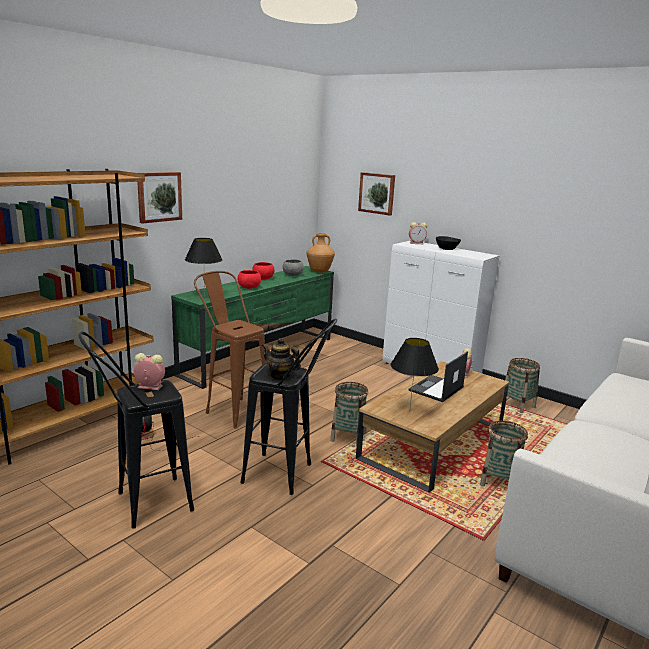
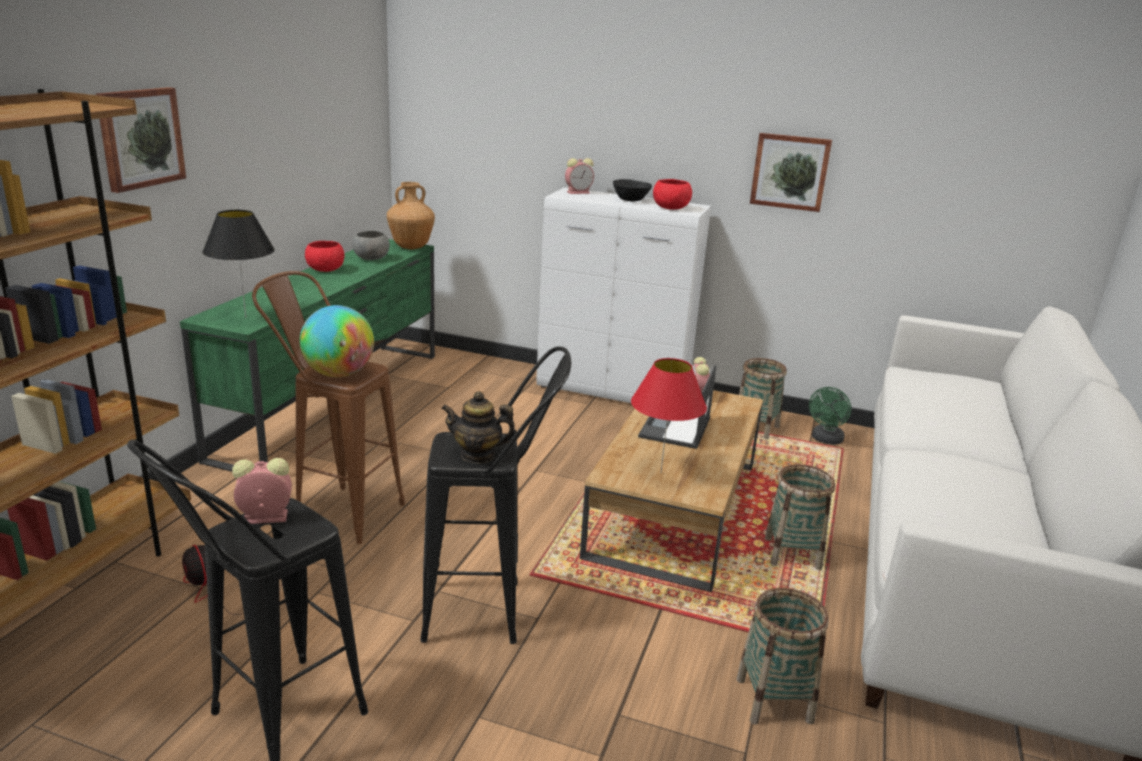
camera: 20 degrees left, 5 degrees up
red bowl [237,270,261,289] -> red bowl moved to [653,179,692,210]
basket [330,382,368,445] -> basket moved to [736,587,829,725]
picture [358,172,395,215] -> picture moved to [750,133,832,212]
black table lamp [391,338,439,412] -> red table lamp [631,358,707,473]
none -> globe [300,305,374,377]
none -> green fan [809,387,851,445]

